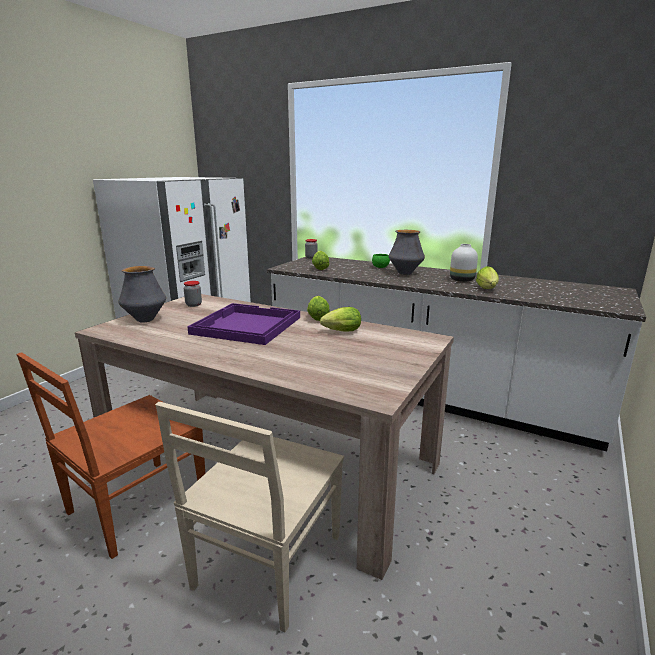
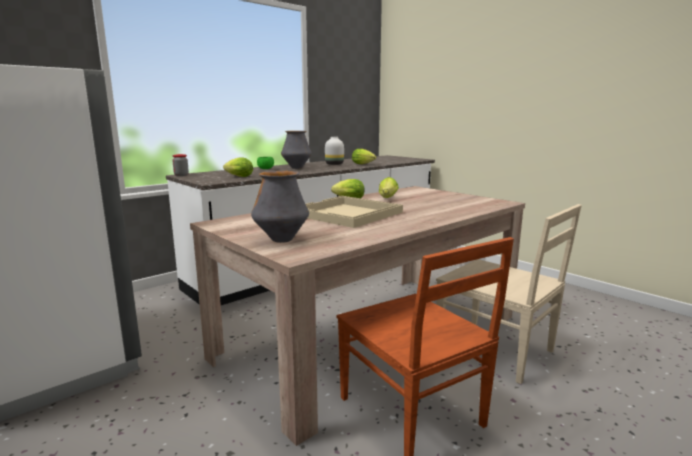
camera: 70 degrees left, 5 degrees down
jar [184,281,202,307] -> none
purple tray [187,303,300,345] -> beige tray [306,196,403,228]

